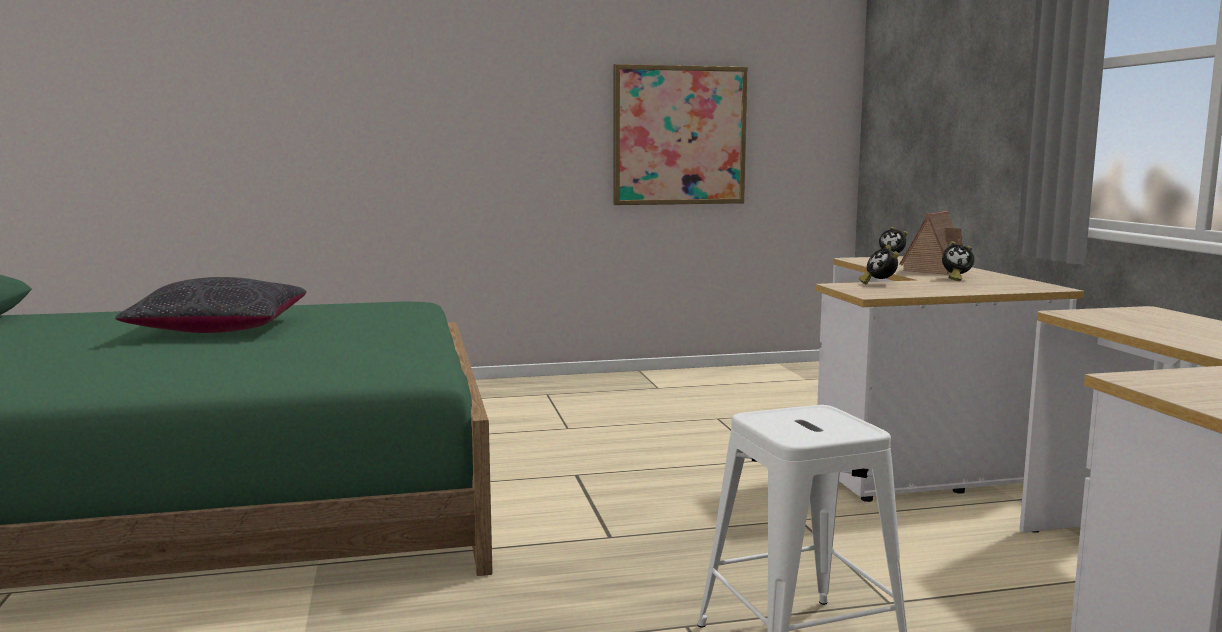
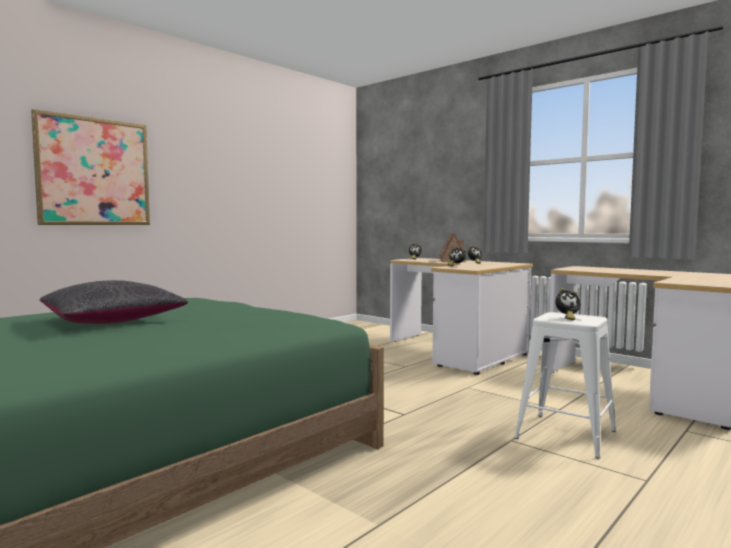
camera: 35 degrees left, 5 degrees down
picture [613,64,748,205] -> picture moved to [31,109,150,225]
none -> alarm clock [555,288,581,320]

